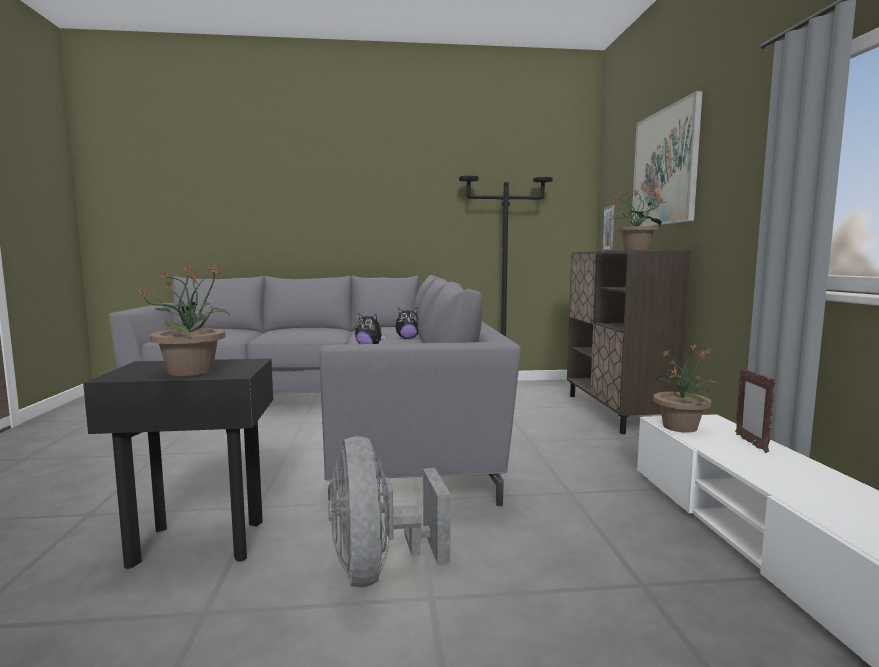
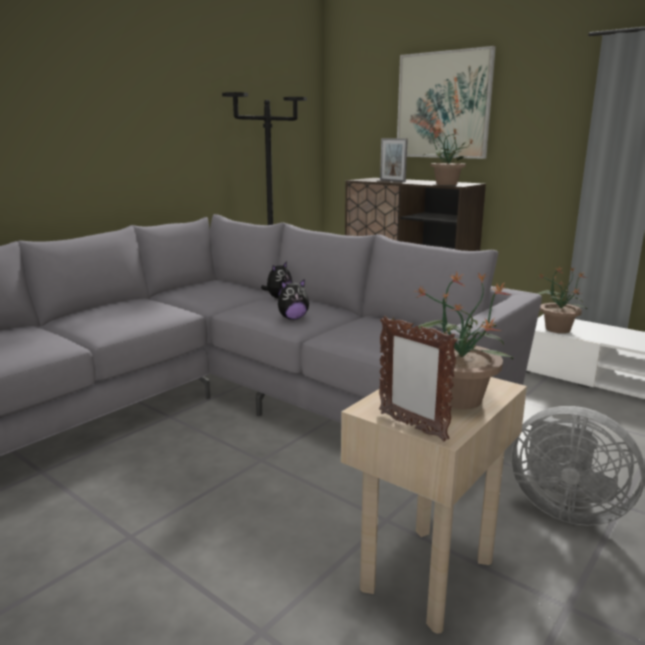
camera: 45 degrees left, 10 degrees up
black side table [83,359,273,569] -> beige side table [341,377,527,634]
picture frame [735,368,776,453] -> picture frame moved to [379,316,458,441]

